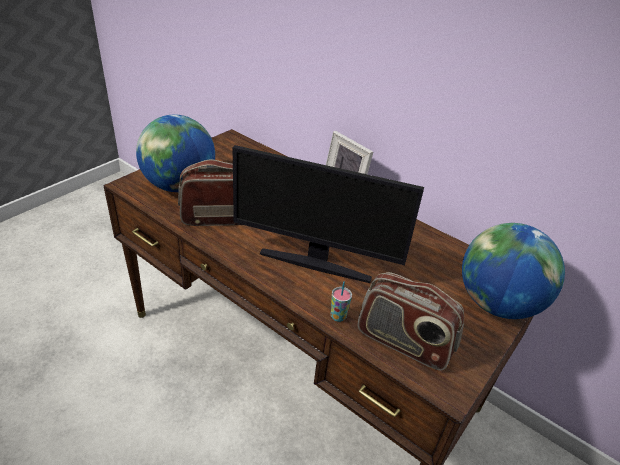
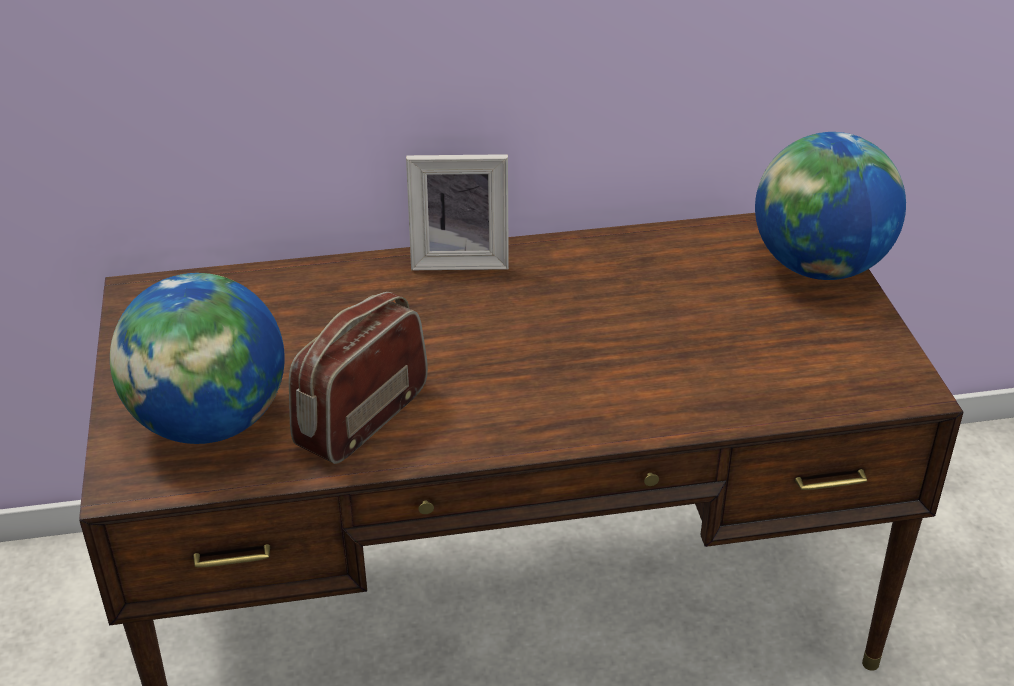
camera: 45 degrees left, 0 degrees up
monitor [233,145,424,283] -> none
cup [331,281,352,322] -> none
radio [357,272,464,371] -> none

